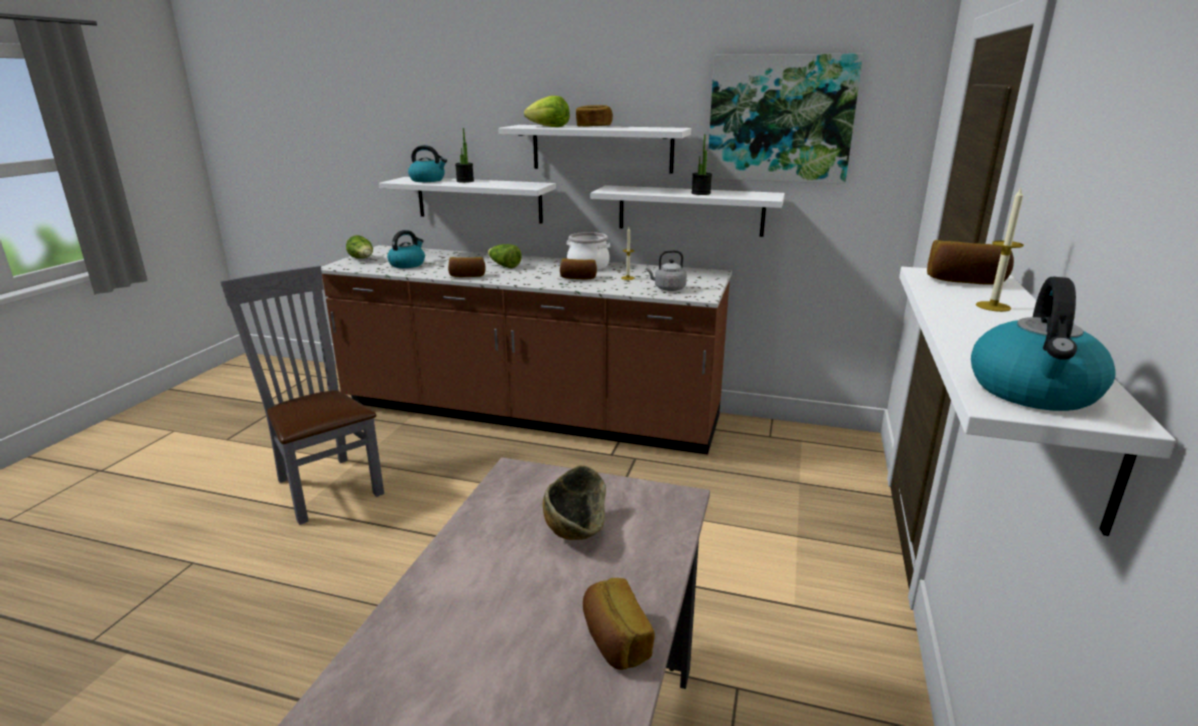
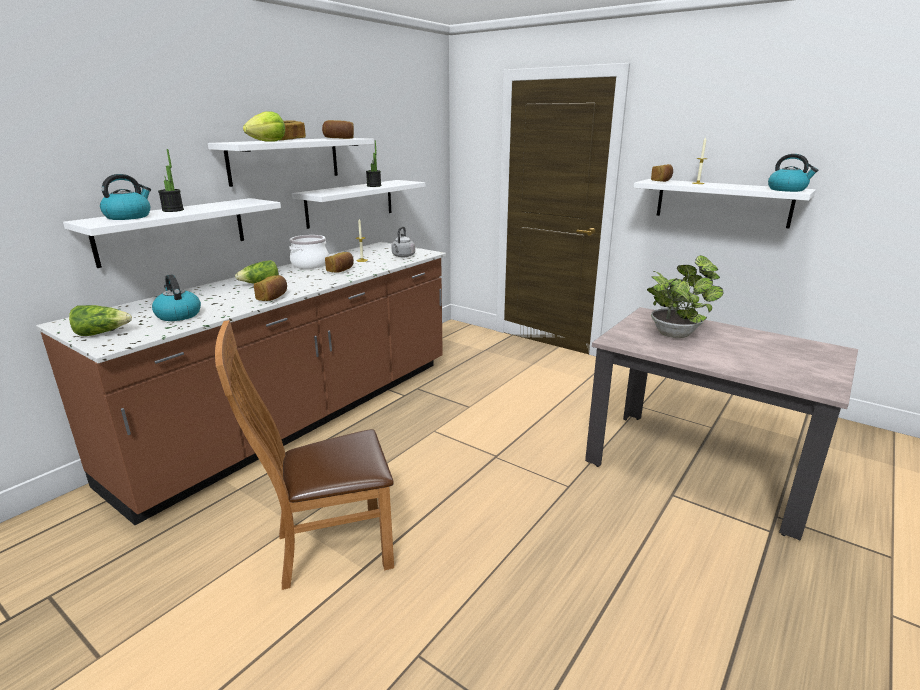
camera: 70 degrees left, 0 degrees up
grey chair [220,266,384,525] -> brown chair [215,320,394,590]
bowl [543,465,606,540] -> potted plant [647,255,724,338]
bread [583,578,655,670] -> bread moved to [322,120,354,139]
picture [707,53,863,184] -> none

